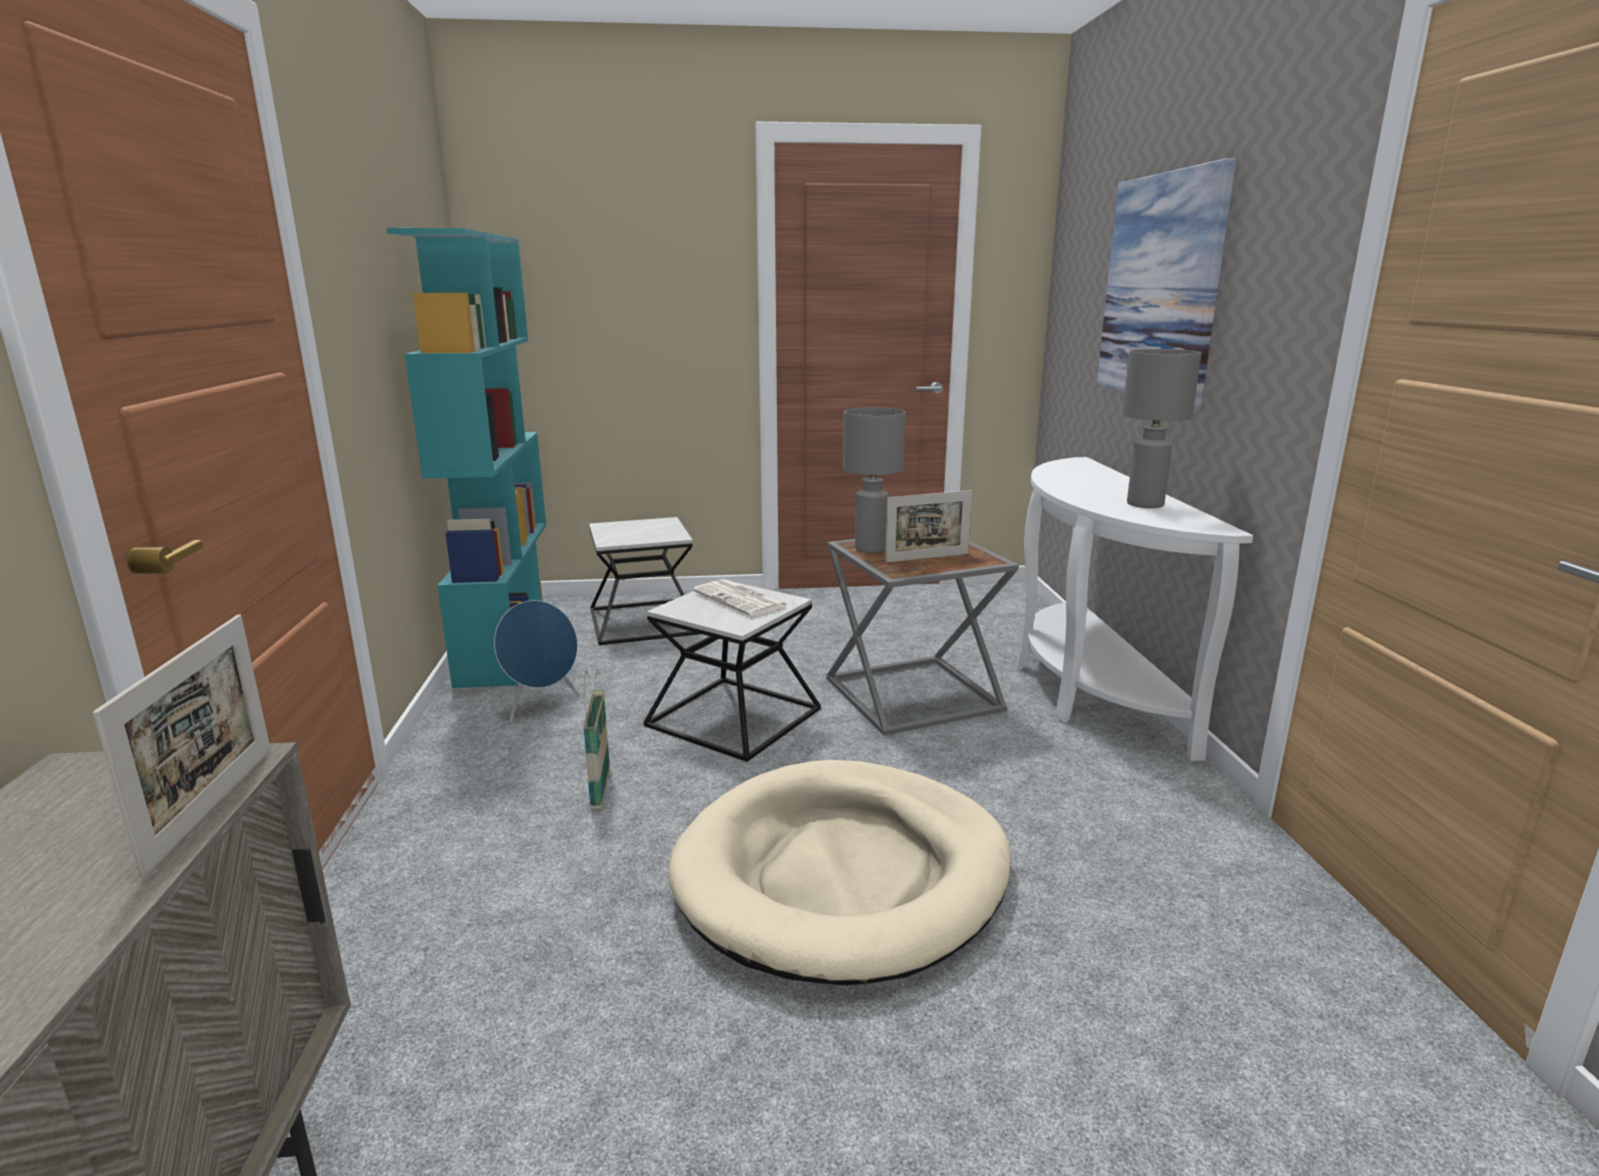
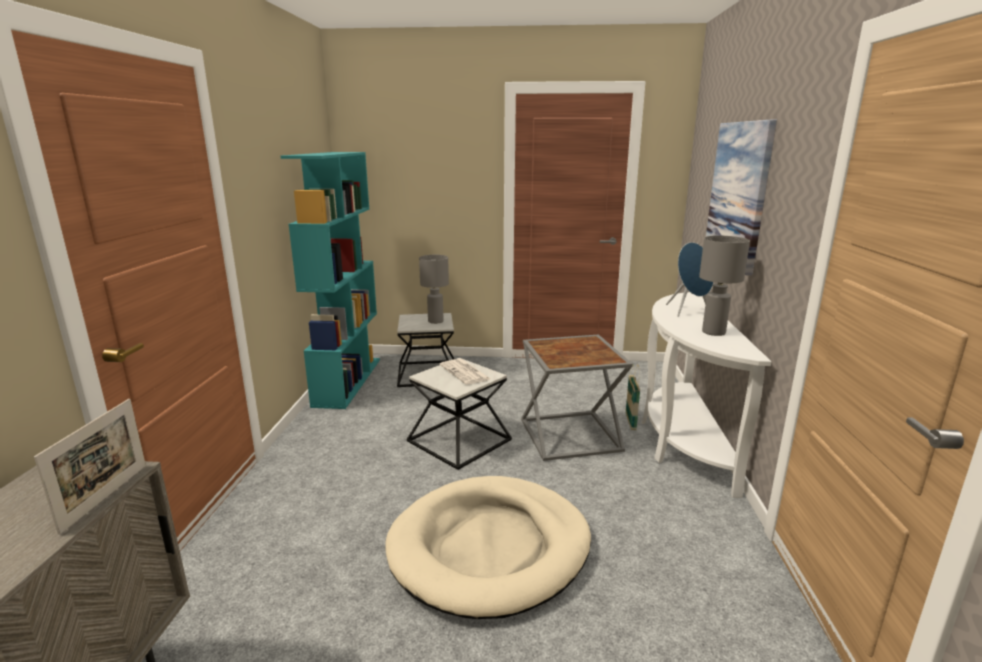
camera: 10 degrees right, 0 degrees up
blue speaker [494,600,580,722] -> blue speaker moved to [666,242,713,317]
basket [583,670,610,811] -> basket moved to [626,364,640,430]
grey table lamp [843,407,906,553] -> grey table lamp moved to [419,255,449,324]
picture frame [885,490,972,563] -> none

